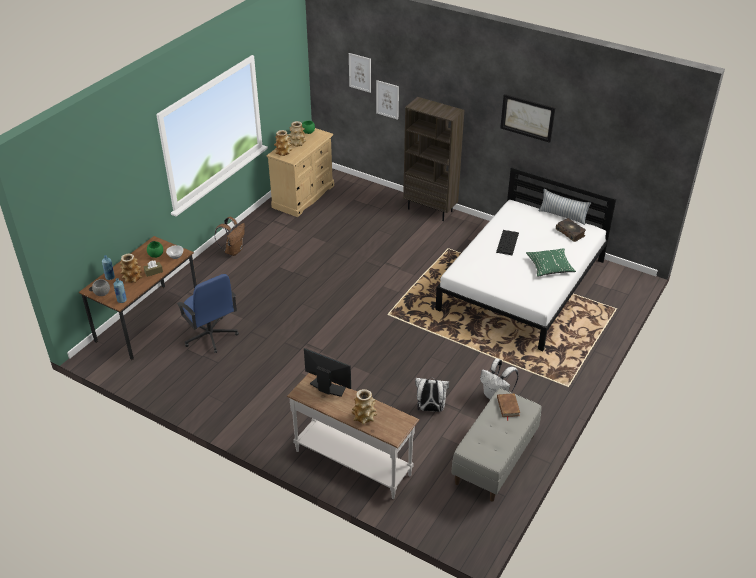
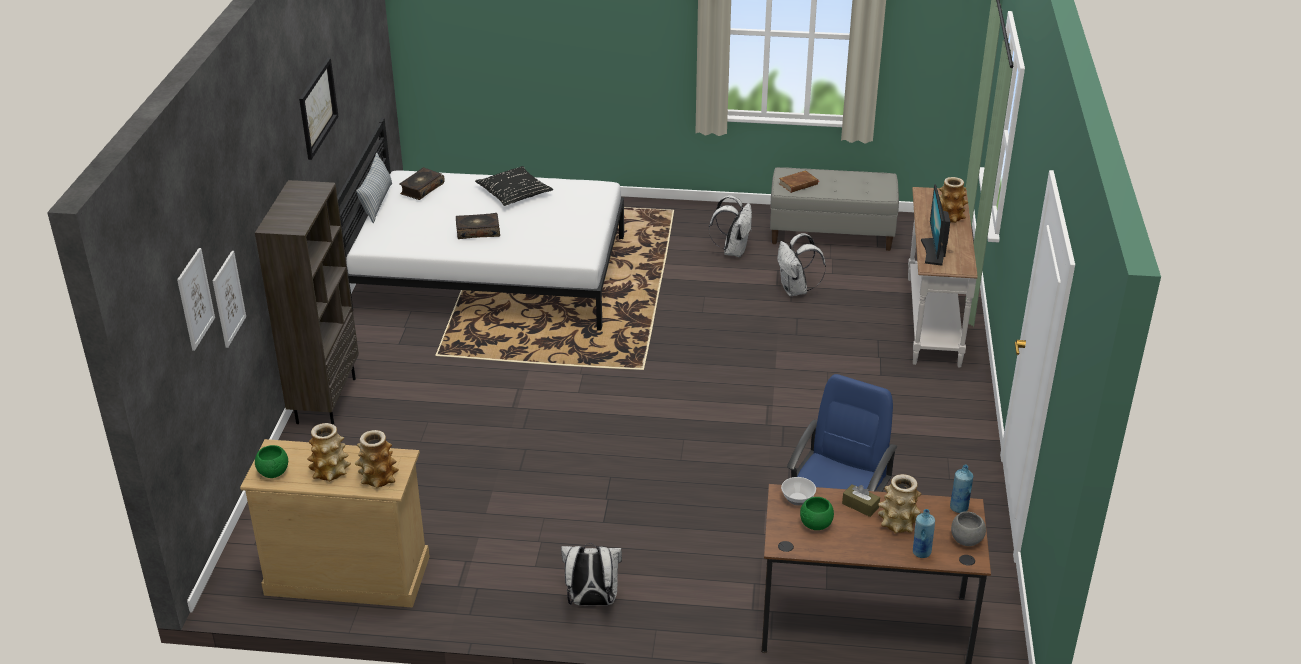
camera: 115 degrees left, 5 degrees down
brown backpack [214,217,245,256] -> white backpack [561,543,622,606]
keyboard [496,230,519,255] -> book [456,213,500,239]
green pillow [526,248,576,276] -> black pillow [475,166,554,206]

